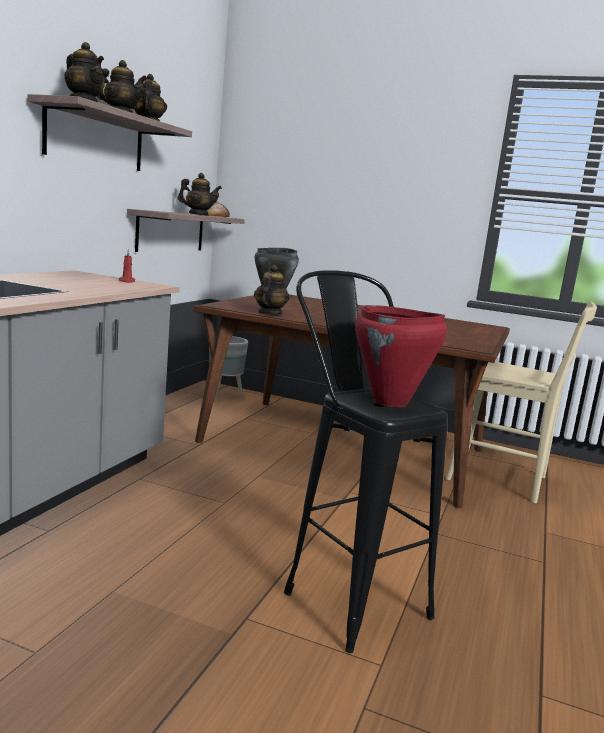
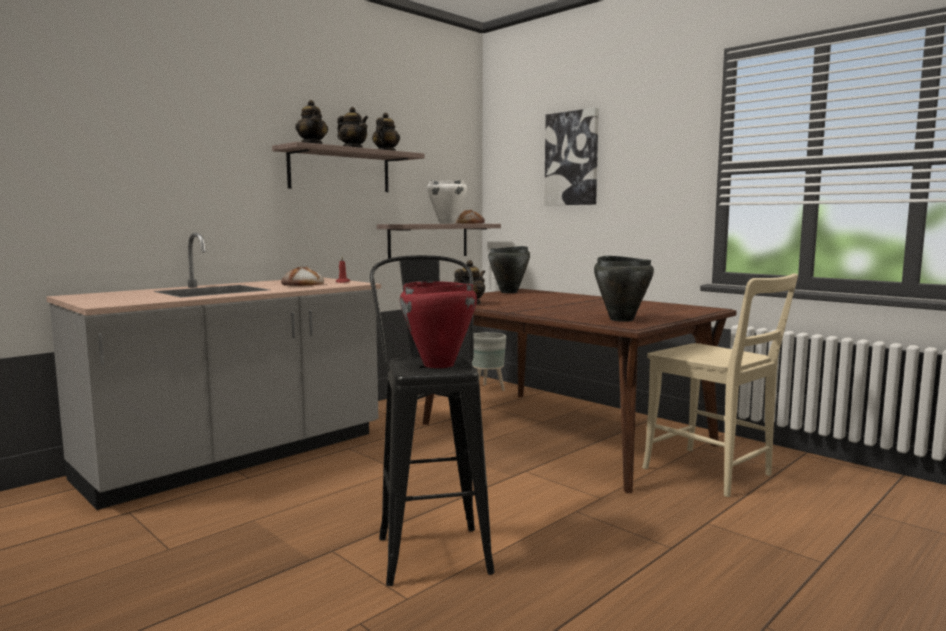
camera: 25 degrees right, 5 degrees down
teapot [178,173,222,216] -> white cooking pot [427,180,467,224]
none -> bread [281,266,324,286]
none -> picture [544,108,599,205]
none -> black cooking pot [594,256,654,322]

